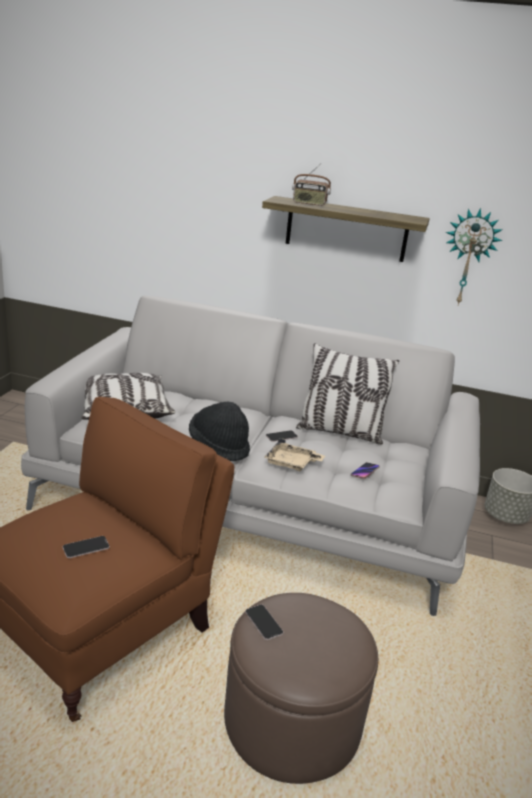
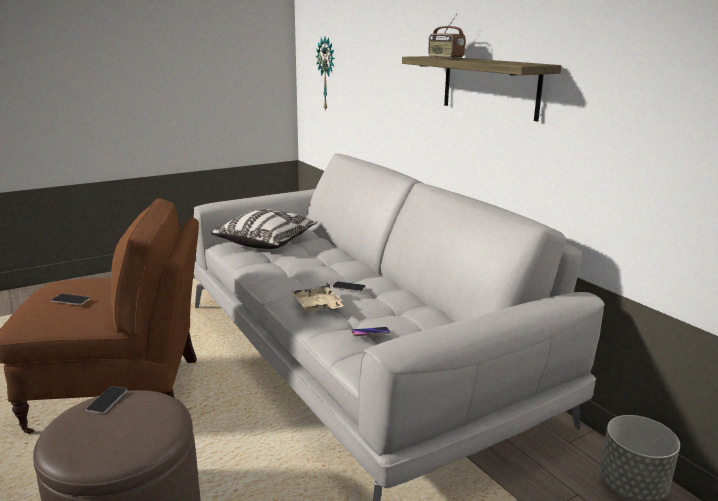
camera: 45 degrees right, 5 degrees down
black hat [189,402,250,461] -> none
pillow [296,343,399,445] -> none
wall clock [446,208,503,305] -> wall clock moved to [316,37,335,111]

